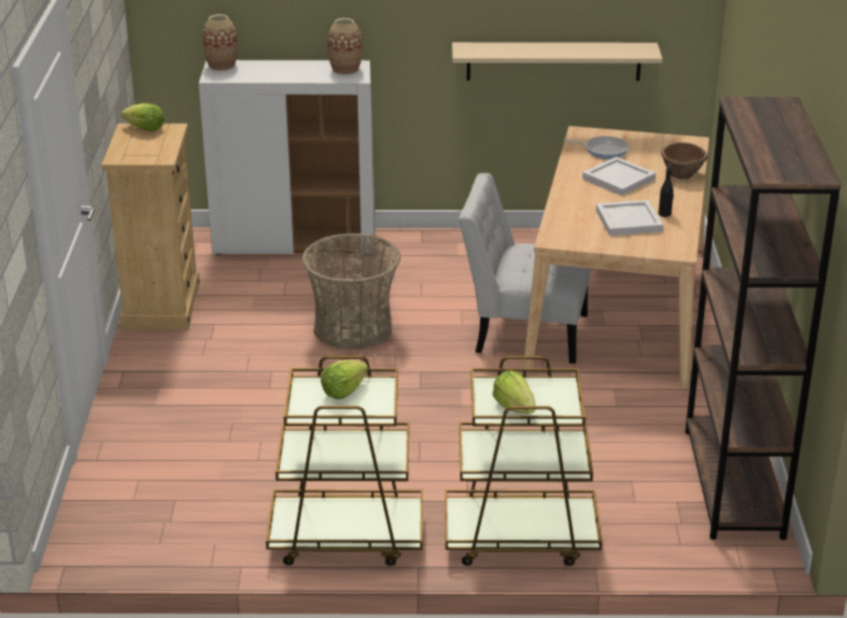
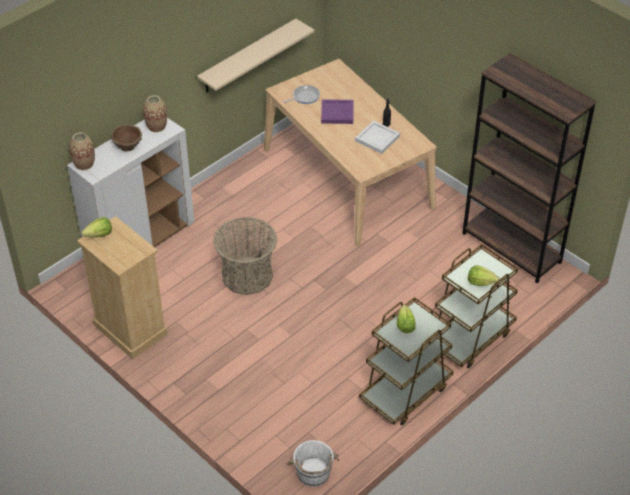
camera: 45 degrees left, 15 degrees up
white chair [459,173,591,364] -> none
white tray [582,157,656,196] -> purple tray [321,99,353,124]
brown bowl [661,142,708,179] -> brown bowl moved to [111,124,142,152]
none -> white bucket [287,440,339,487]

